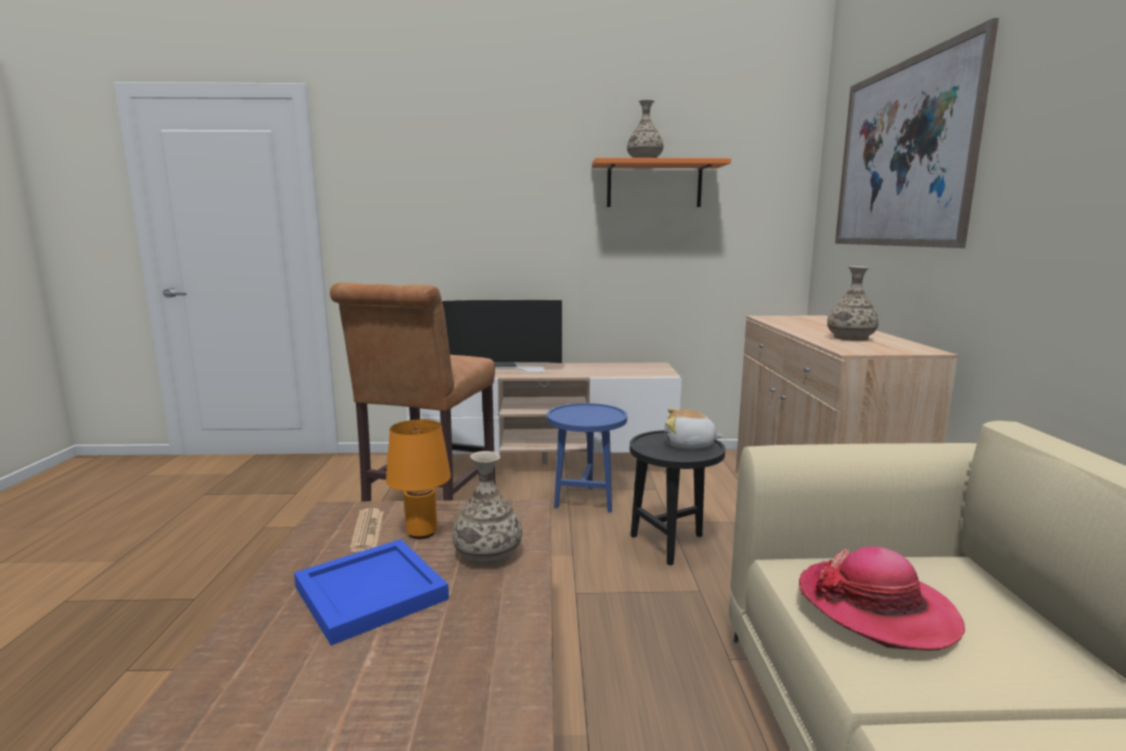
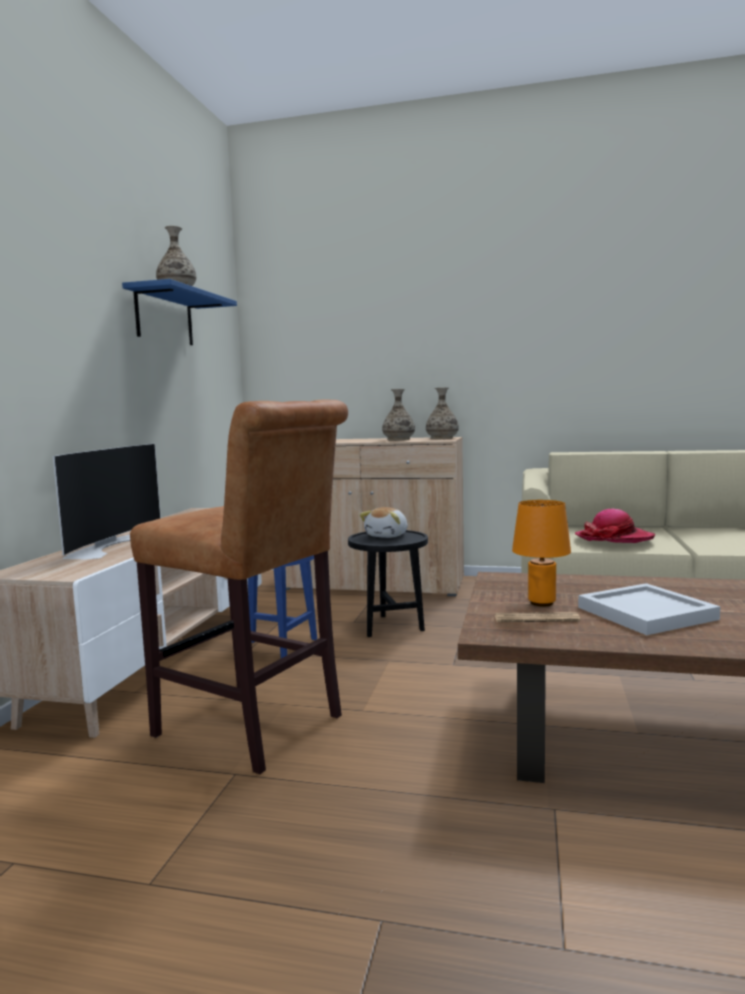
camera: 75 degrees left, 5 degrees down
blue tray [294,539,449,646] -> white tray [578,583,720,635]
vase [452,451,522,566] -> vase moved to [426,388,459,439]
orange shelf [592,158,731,207] -> blue shelf [122,279,237,345]
picture [835,18,999,248] -> none

